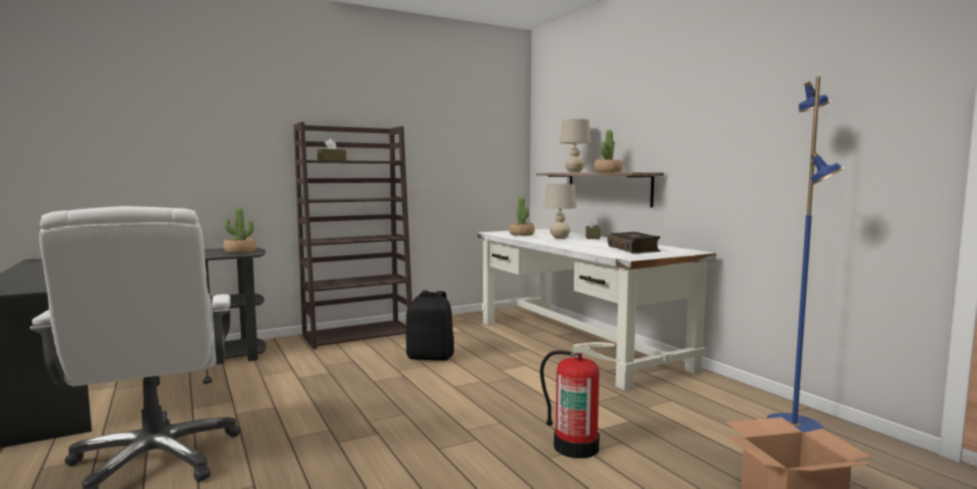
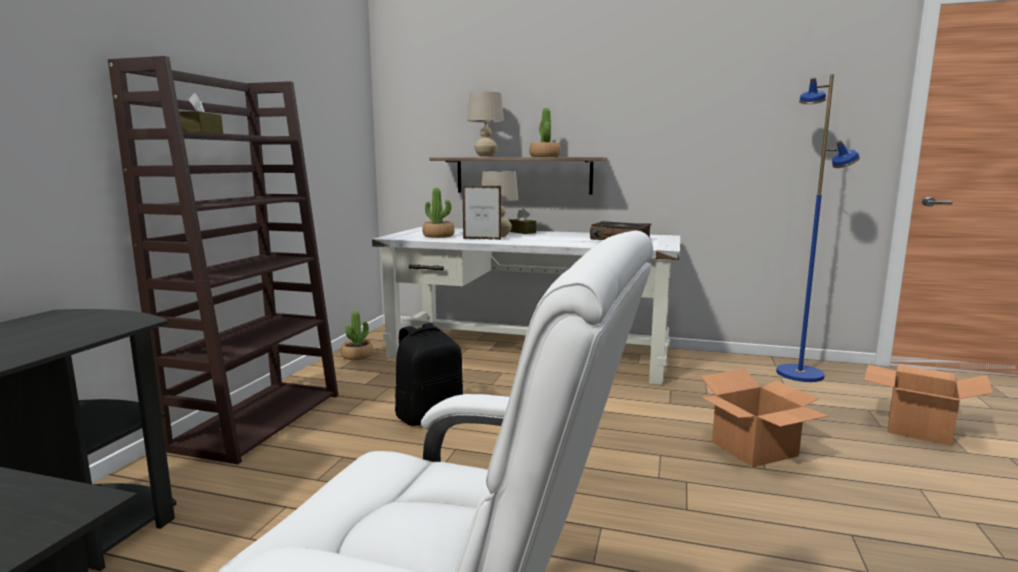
camera: 45 degrees left, 5 degrees up
potted plant [224,207,256,253] -> potted plant moved to [341,310,373,360]
fire extinguisher [540,342,620,458] -> cardboard box [700,369,828,467]
none -> picture frame [462,185,501,240]

